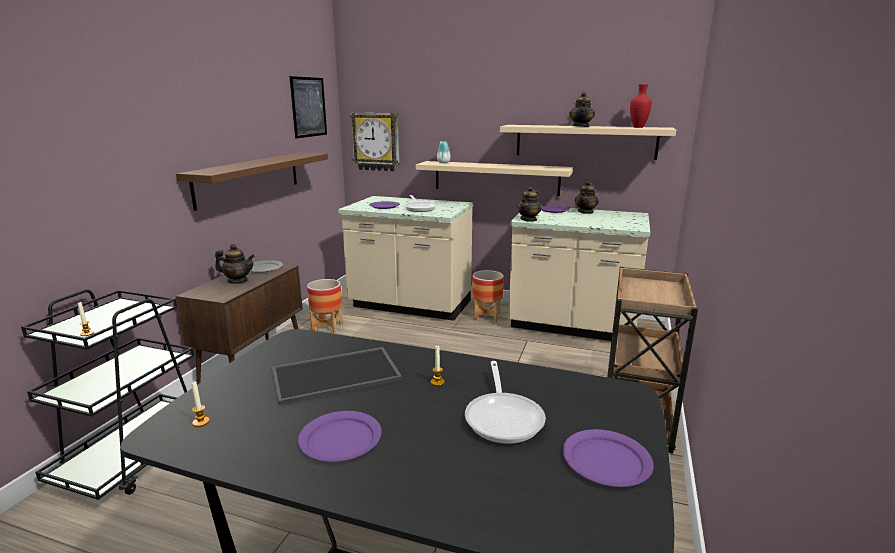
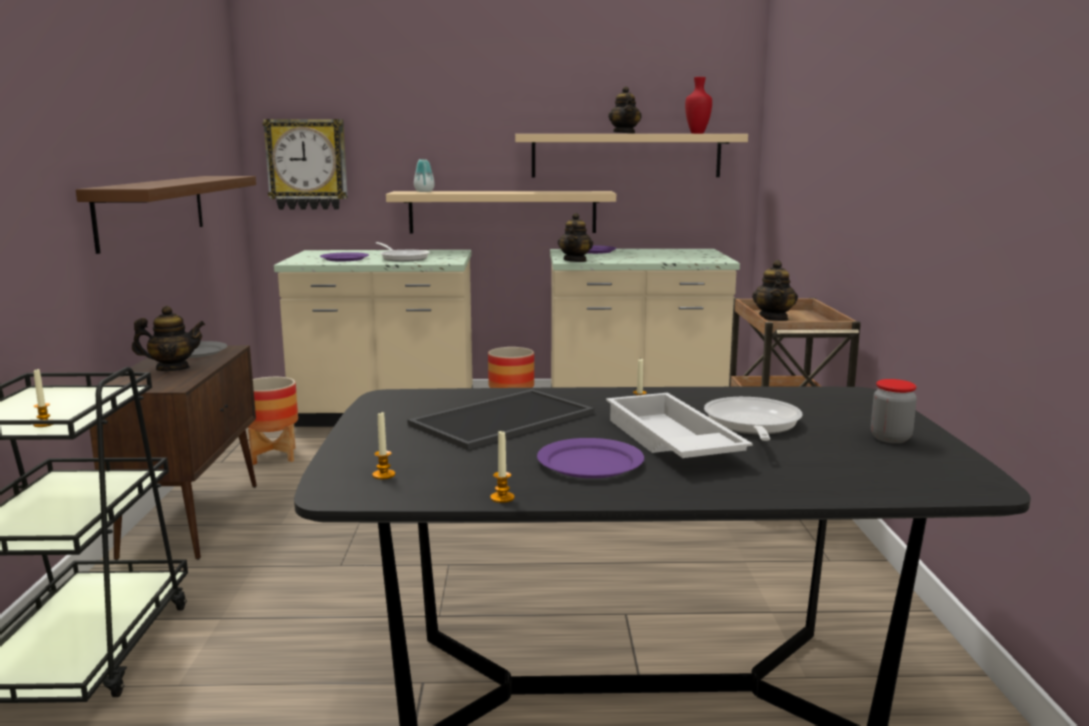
camera: 20 degrees left, 5 degrees down
picture [289,76,327,138] -> none
frying pan [465,361,546,444] -> frying pan turned 150 degrees counterclockwise [704,397,803,441]
purple plate [563,429,654,487] -> jar [871,379,917,443]
teapot [575,181,599,214] -> teapot moved to [752,260,798,321]
none -> candle [490,431,515,503]
none -> white tray [606,393,753,458]

